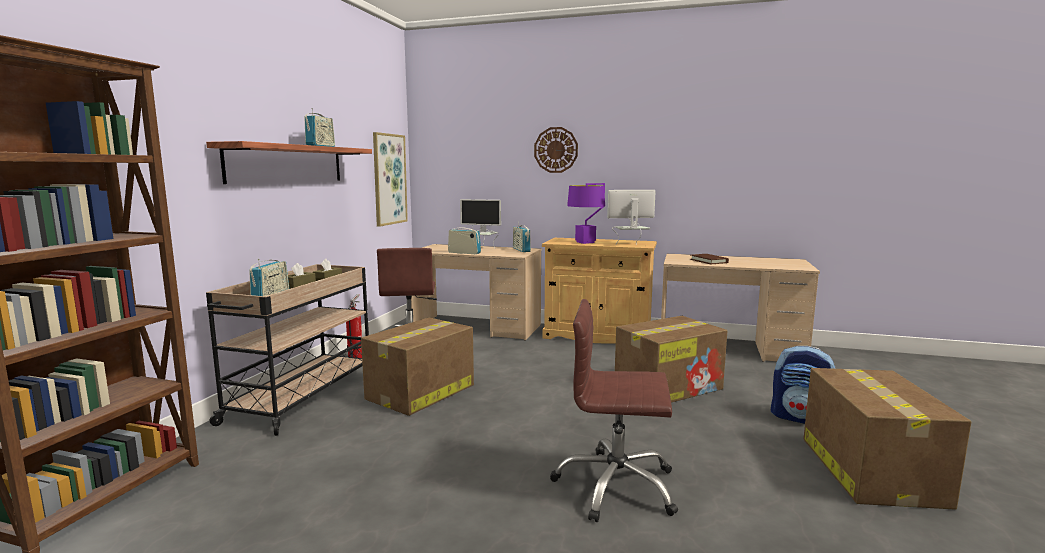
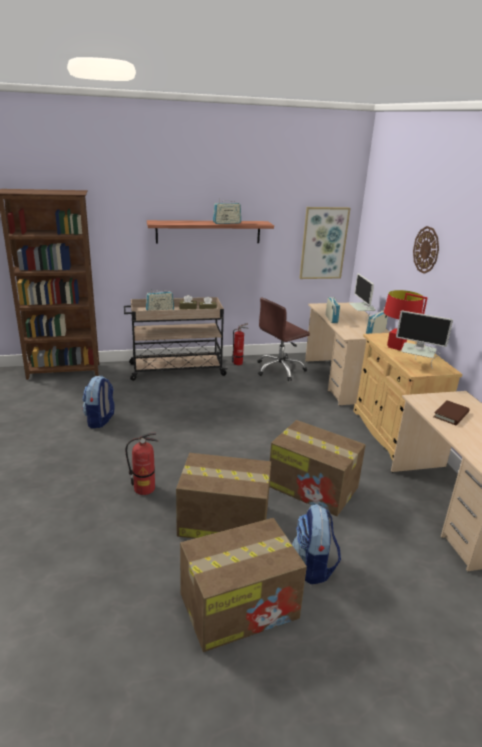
camera: 60 degrees right, 15 degrees up
cardboard box [361,318,474,416] -> cardboard box moved to [176,453,271,539]
brown office chair [550,299,678,522] -> fire extinguisher [126,433,158,495]
purple table lamp [567,183,605,244] -> red table lamp [384,290,428,351]
monitor [607,190,656,245] -> monitor turned 150 degrees clockwise [396,311,453,369]
none -> backpack [83,376,114,428]

